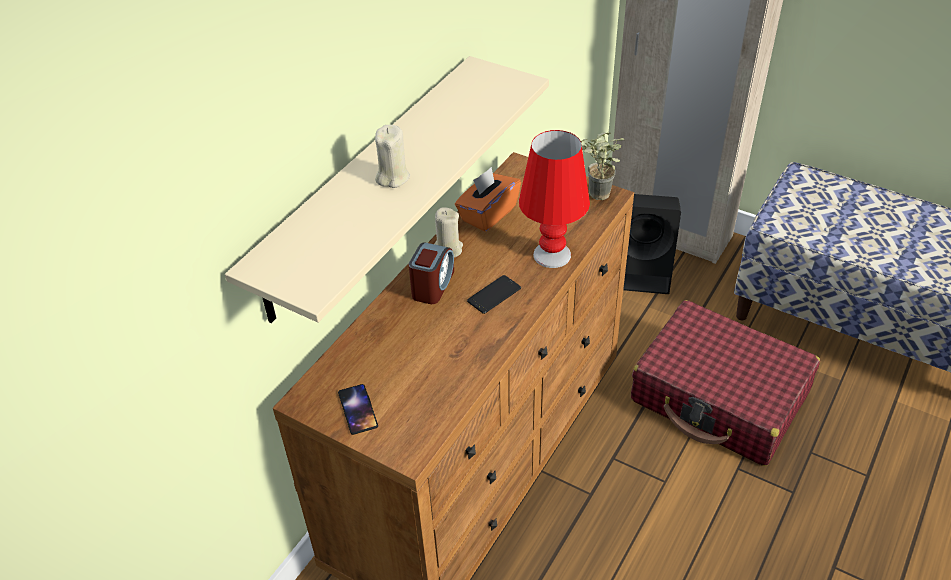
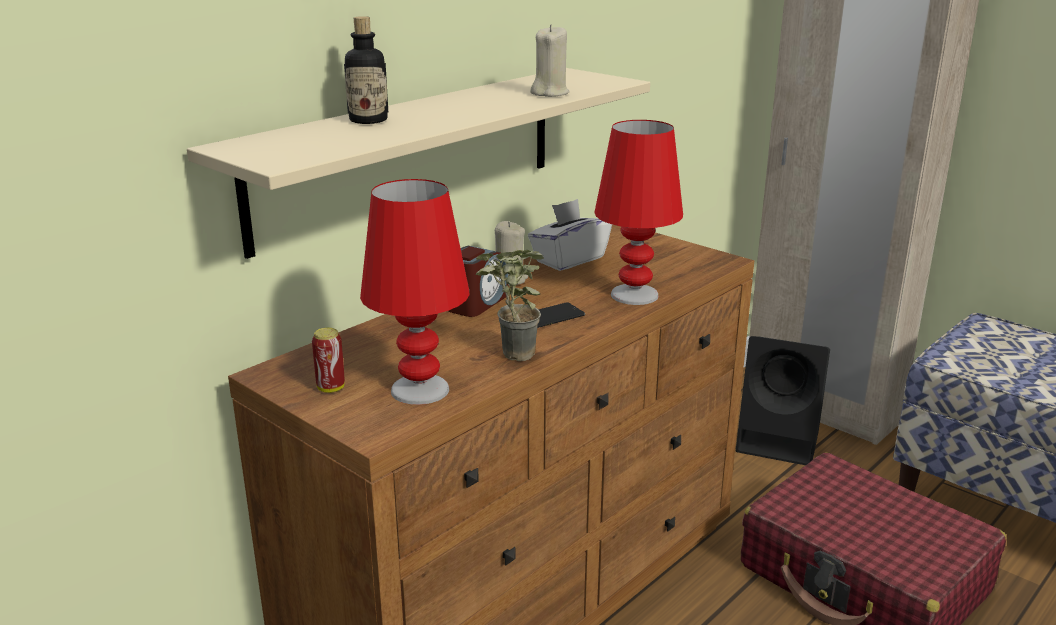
camera: 10 degrees right, 20 degrees down
phone [338,384,378,435] -> can [312,328,345,393]
beige candle [375,125,410,188] -> beige candle moved to [530,25,570,97]
orange tissue box [455,167,521,231] -> white tissue box [528,199,612,271]
potted plant [581,133,624,200] -> potted plant moved to [476,250,544,361]
none -> bottle [344,16,388,124]
none -> red table lamp [360,179,470,405]

